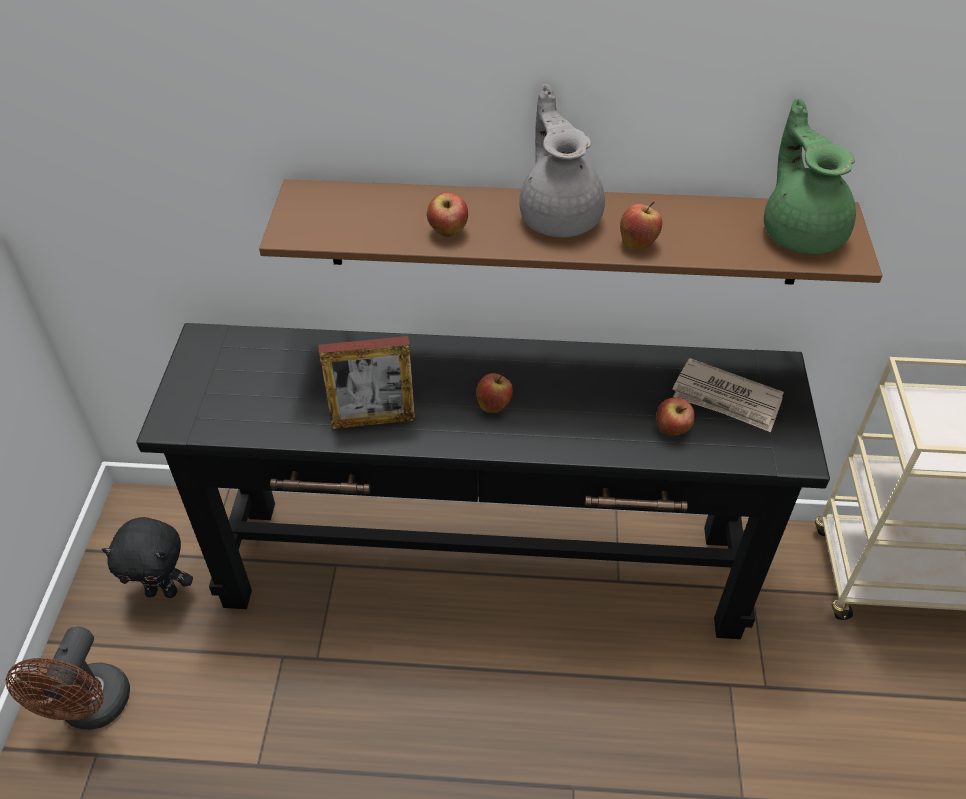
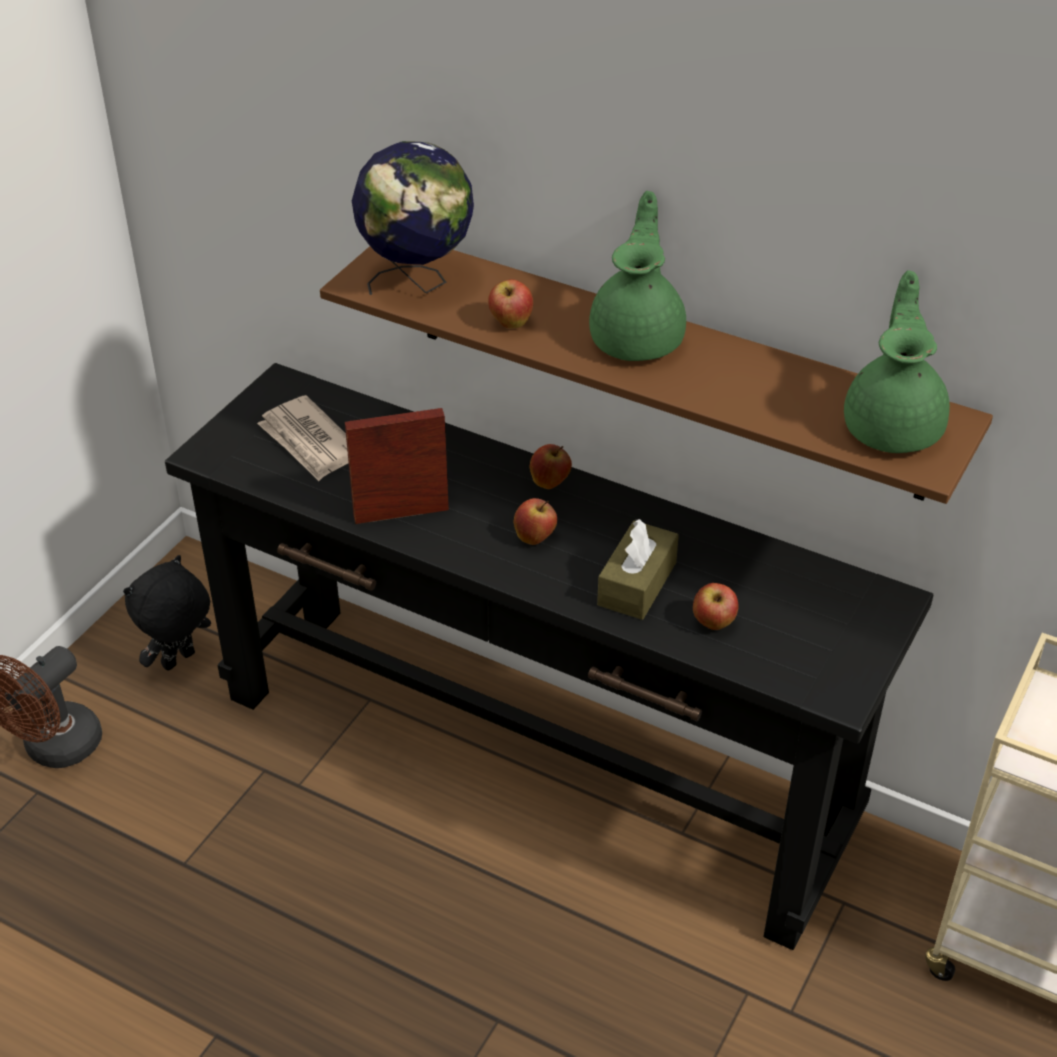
camera: 25 degrees right, 5 degrees down
black plush toy [102,517,193,598] -> black plush toy turned 105 degrees clockwise [123,555,211,671]
picture frame [319,336,415,429] -> picture frame turned 150 degrees clockwise [345,408,449,524]
grey teapot [519,84,605,238] -> green teapot [589,191,686,361]
apple [620,202,662,250] -> apple moved to [530,444,572,489]
newspaper [672,358,784,432] -> newspaper moved to [257,395,349,481]
none -> globe [352,141,474,295]
none -> brown tissue box [597,519,679,620]

